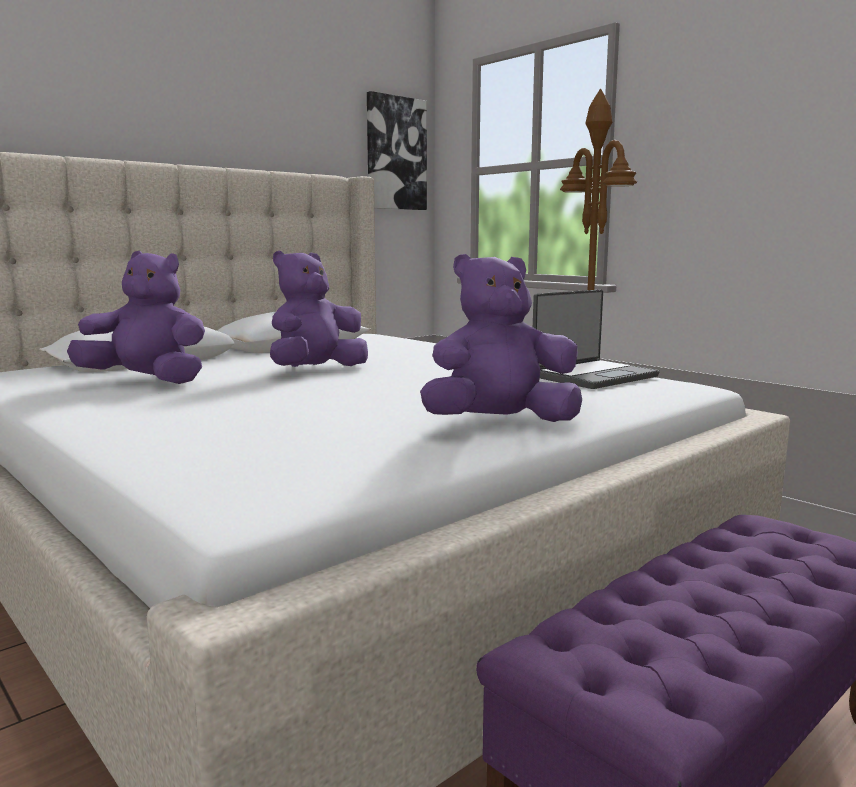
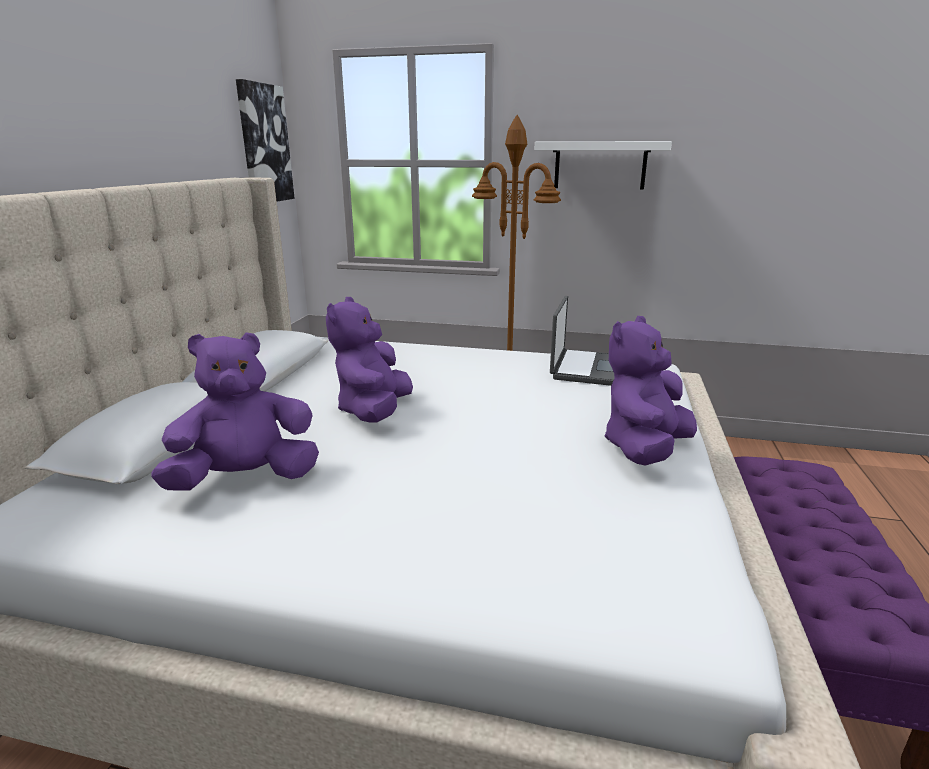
camera: 35 degrees left, 10 degrees up
none -> white shelf [535,141,672,190]

